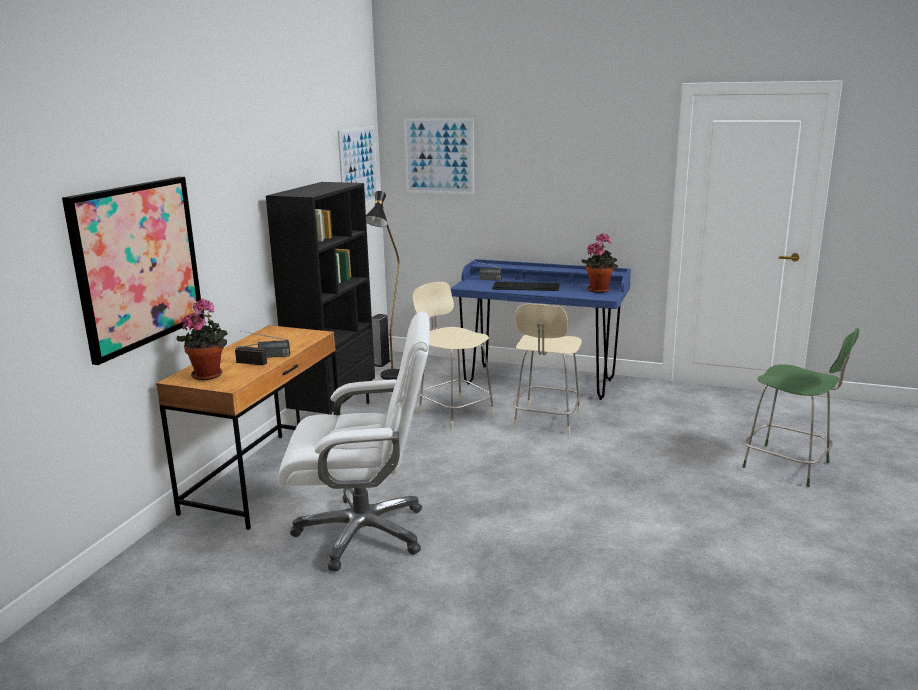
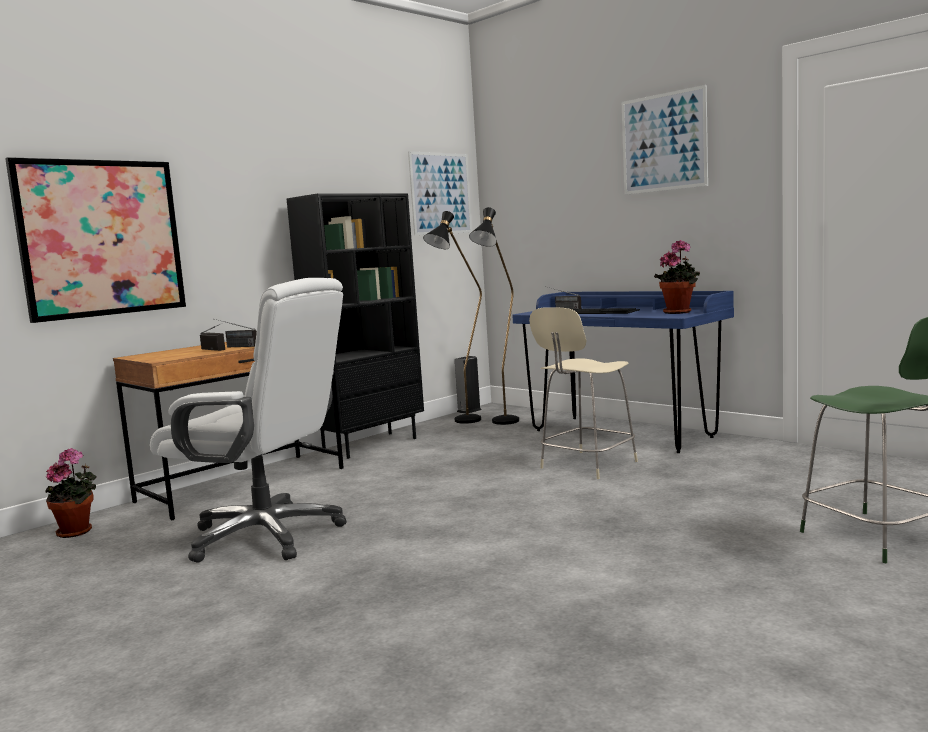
camera: 25 degrees right, 10 degrees down
potted plant [176,299,228,380] -> potted plant moved to [45,448,97,538]
picture [404,118,474,194] -> picture moved to [622,85,708,195]
beige chair [412,282,494,429] -> none
none -> black floor lamp [469,207,519,425]

